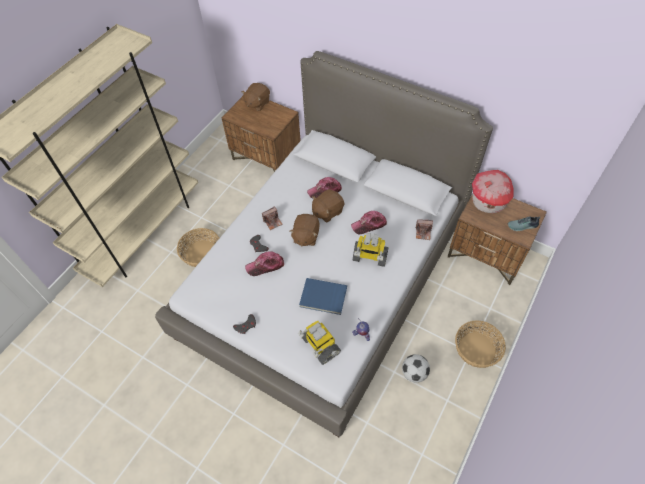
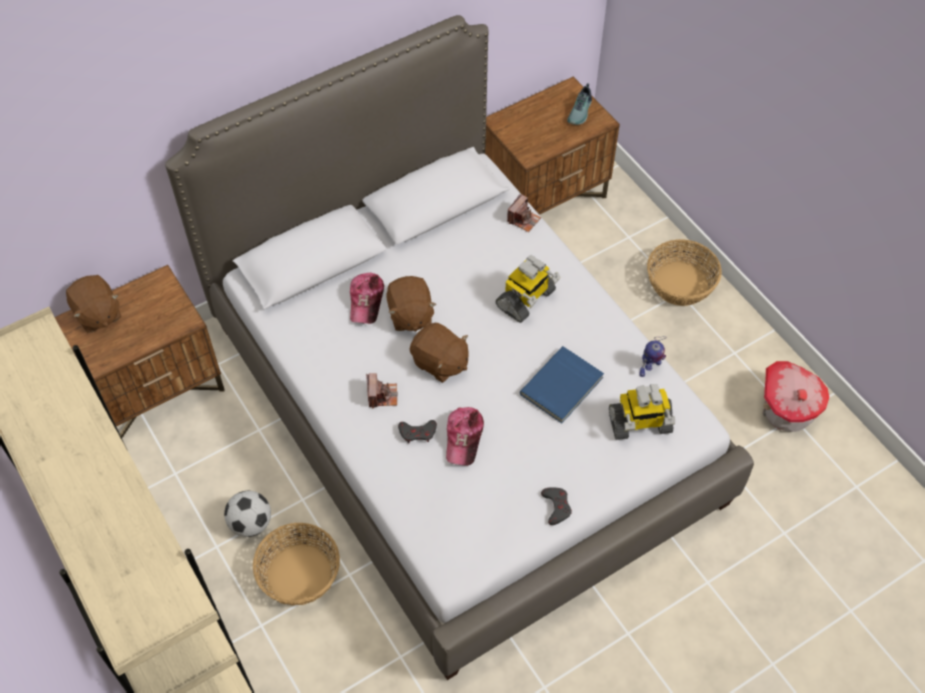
camera: 65 degrees left, 0 degrees up
cap [351,211,387,234] -> none
football [402,354,430,383] -> football moved to [224,491,271,537]
toy house [472,170,514,213] -> toy house moved to [763,361,829,432]

